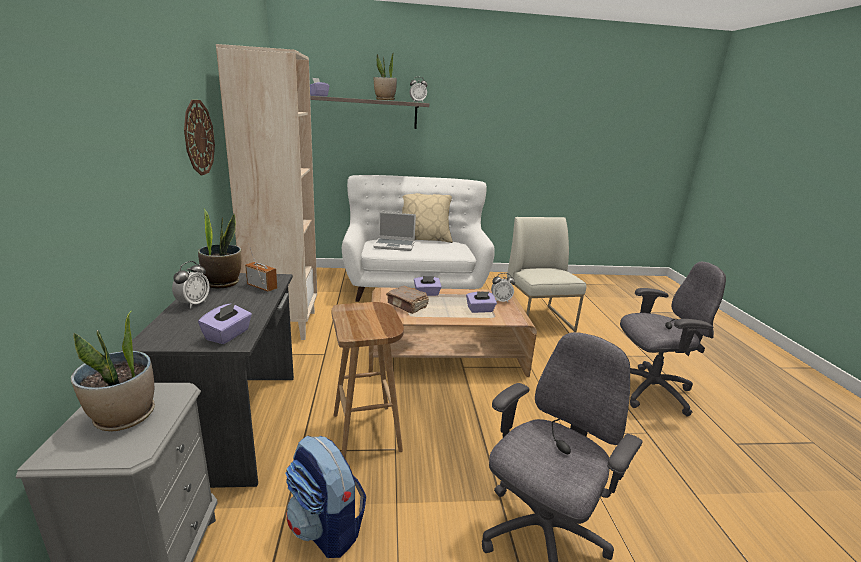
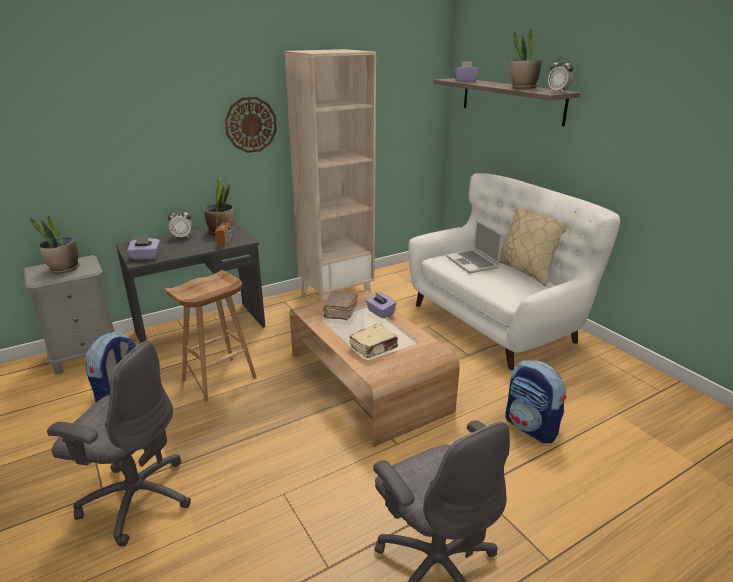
camera: 65 degrees right, 5 degrees up
purple tissue box [466,291,497,313] -> beige book [349,324,398,358]
alarm clock [491,273,515,302] -> none
white chair [507,217,586,332] -> backpack [505,360,567,443]

